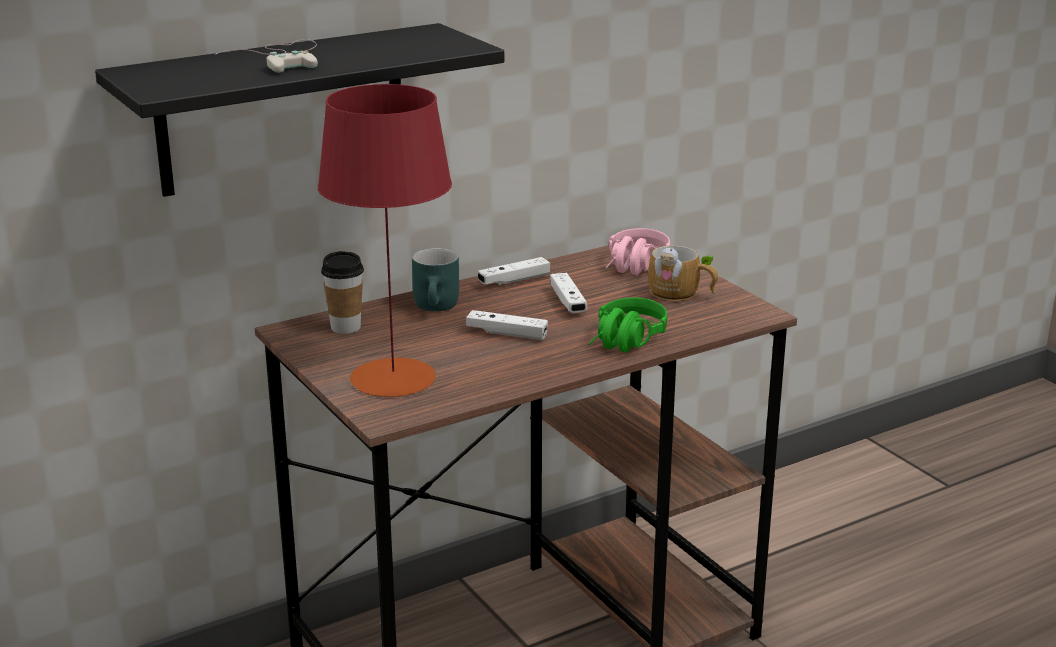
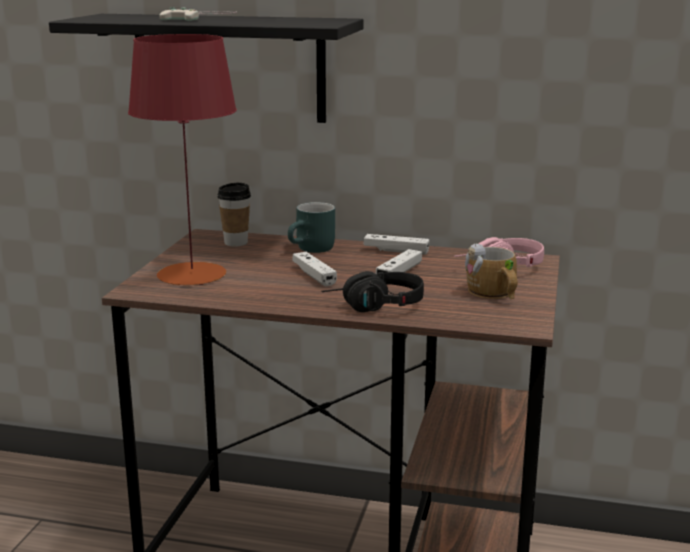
camera: 45 degrees right, 5 degrees down
green headphones [588,297,667,353] -> black headphones [321,271,424,312]

